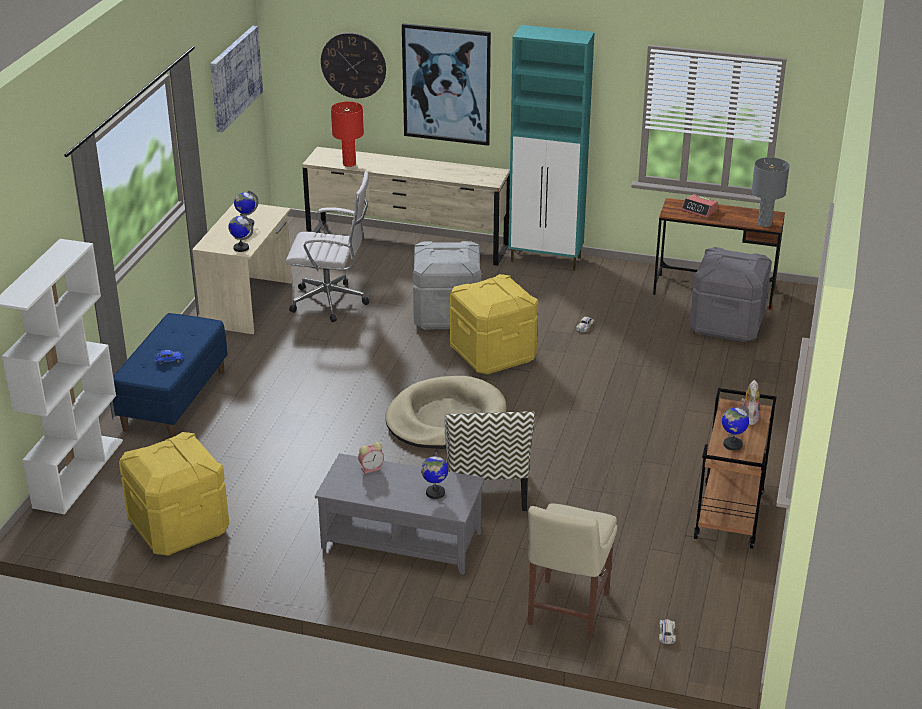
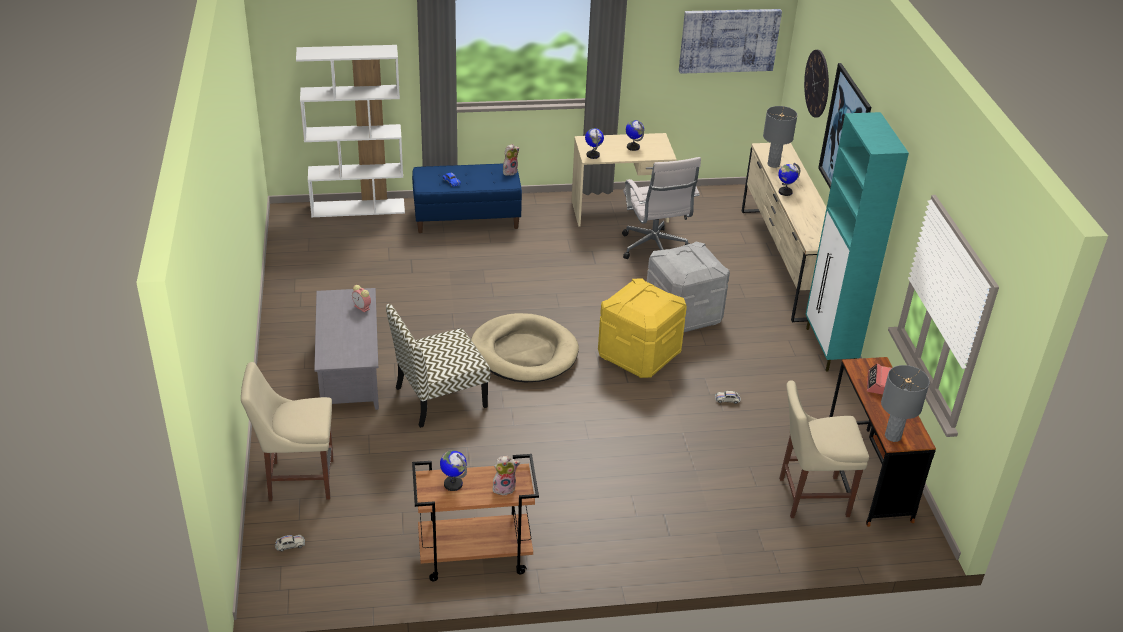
camera: 65 degrees right, 5 degrees up
yellow storage box [119,432,229,555] -> none
red table lamp [331,101,364,167] -> grey table lamp [763,106,797,168]
globe [421,452,448,499] -> globe moved to [778,163,800,196]
grey storage box [689,247,772,342] -> beige chair [779,381,869,518]
none -> plush toy [503,144,519,176]

